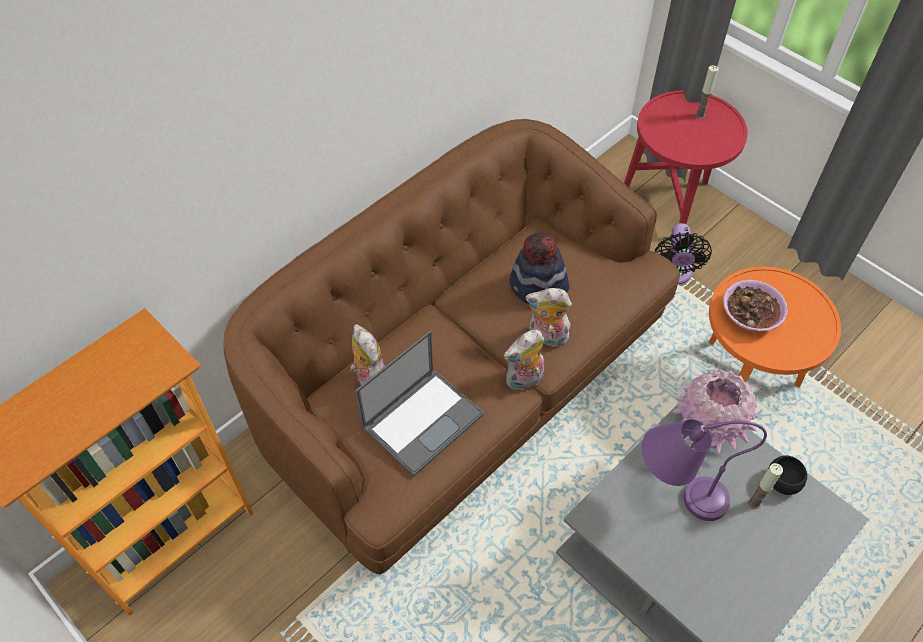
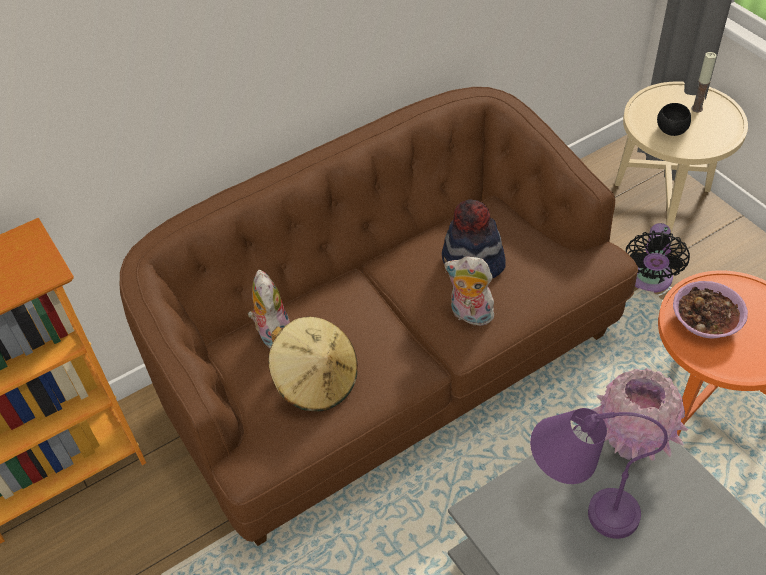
camera: 15 degrees right, 5 degrees down
laptop [355,331,484,477] -> beige hat [268,316,358,411]
plush toy [504,330,544,391] -> none
red side table [624,90,748,224] -> beige side table [615,81,748,233]
candle [748,463,783,509] -> none
black bowl [768,455,807,495] -> black bowl moved to [657,103,691,136]

